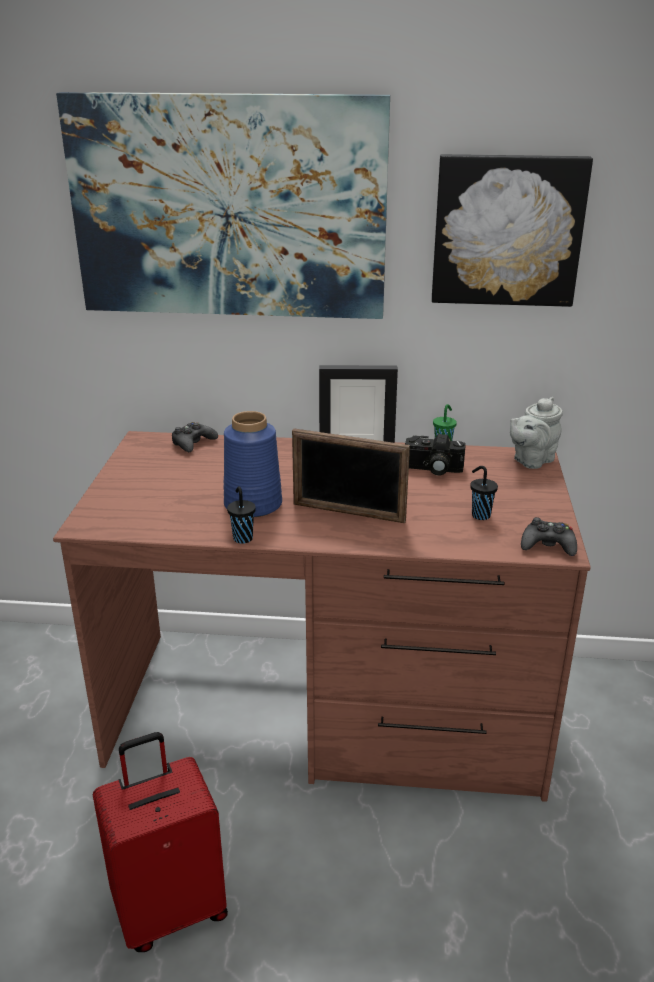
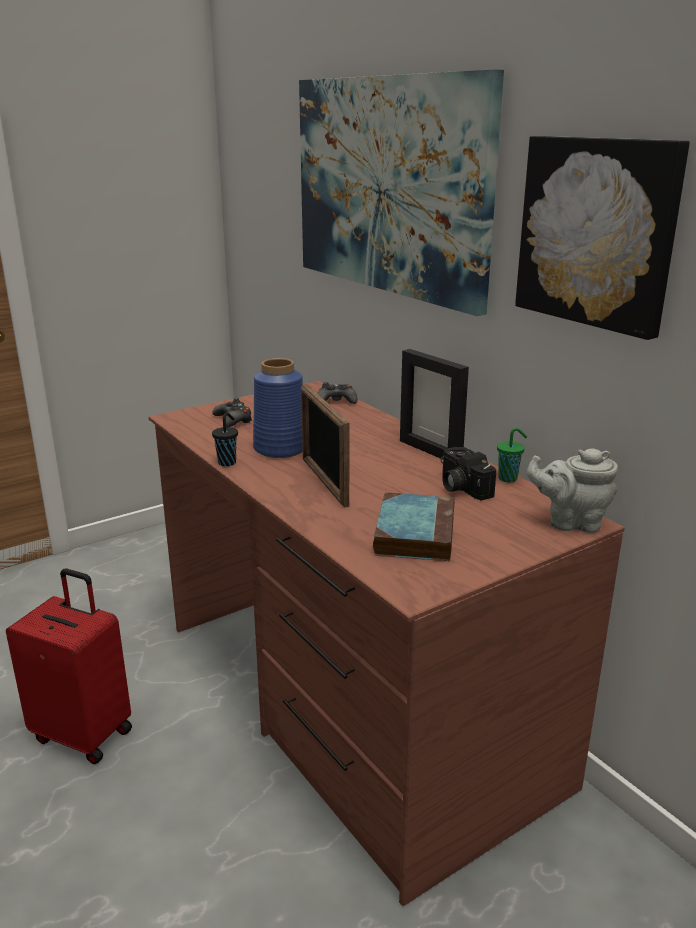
camera: 50 degrees right, 5 degrees down
black cup [470,466,498,520] -> book [373,492,454,561]
black game controller [521,517,577,556] -> black game controller moved to [212,398,252,427]

